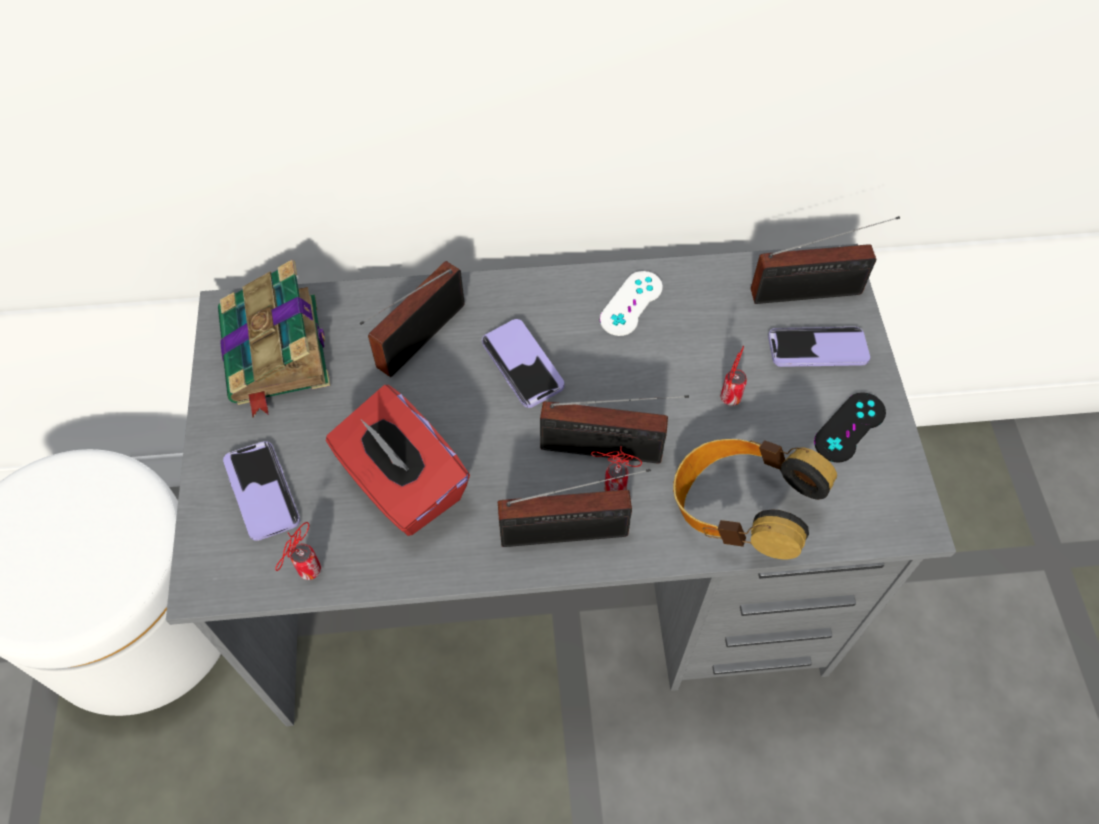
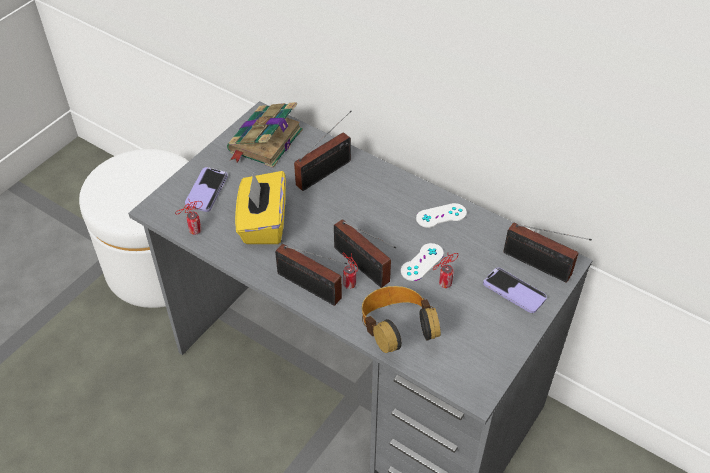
camera: 40 degrees right, 10 degrees down
red tissue box [326,385,470,536] -> yellow tissue box [235,171,286,244]
radio [360,261,465,377] -> radio turned 150 degrees clockwise [294,111,352,191]
phone [482,319,565,408] -> none
black game controller [814,392,886,463] -> none
none -> white game controller [401,243,444,281]

